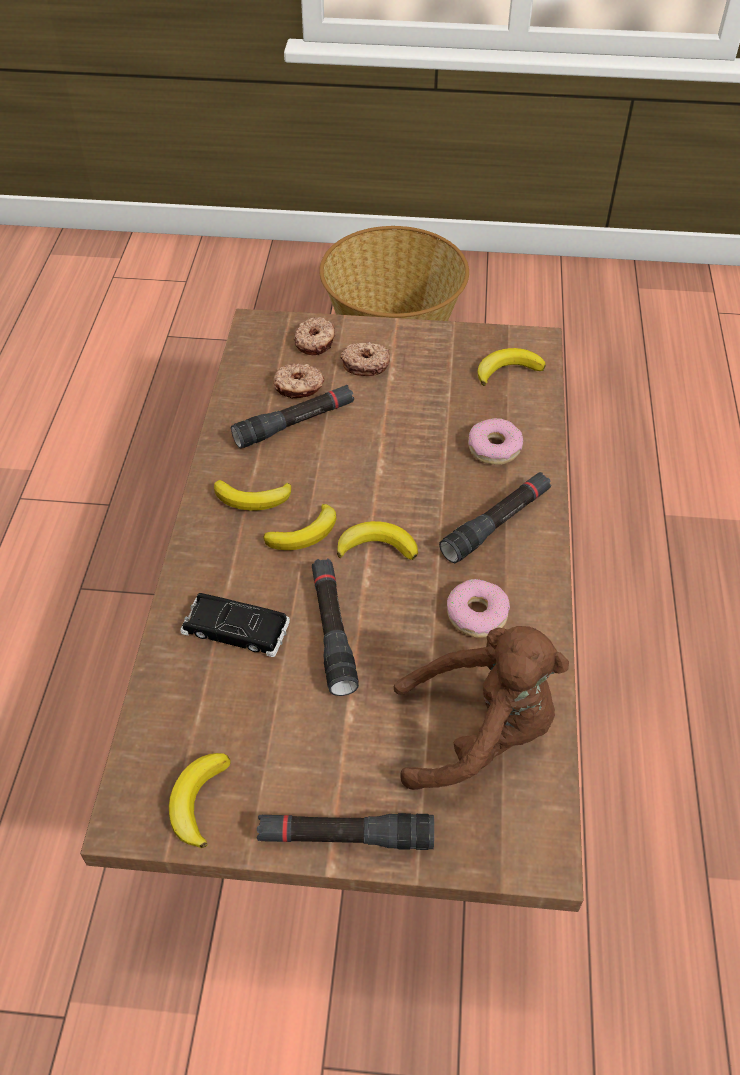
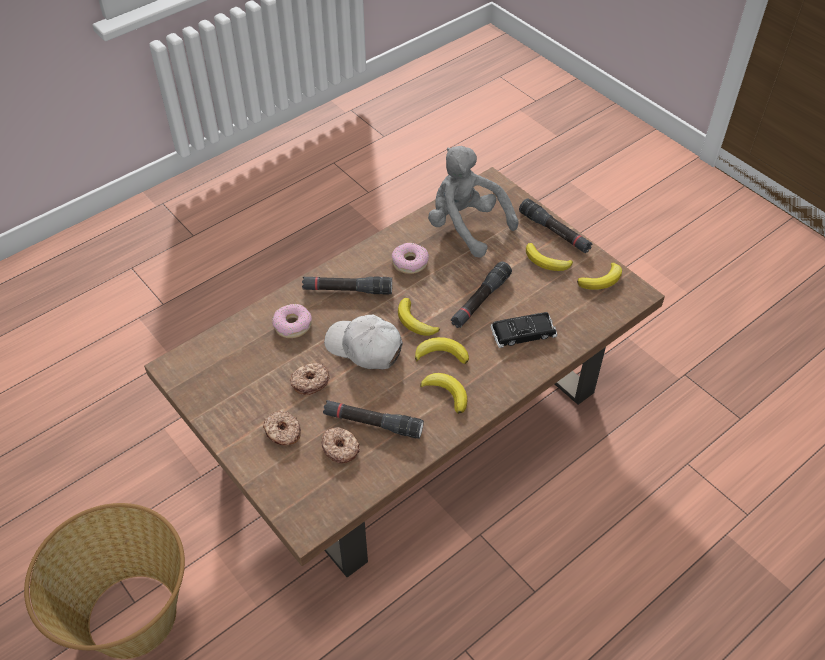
camera: 135 degrees left, 0 degrees up
black toy car [180,593,290,657] -> black toy car turned 75 degrees counterclockwise [491,312,558,348]
donut [294,317,335,355] -> donut moved to [290,362,329,395]
brown plush toy [394,626,569,790] -> grey plush toy [428,146,519,258]
banana [477,348,546,386] -> banana moved to [526,243,573,271]
none -> white cap [324,314,403,370]

